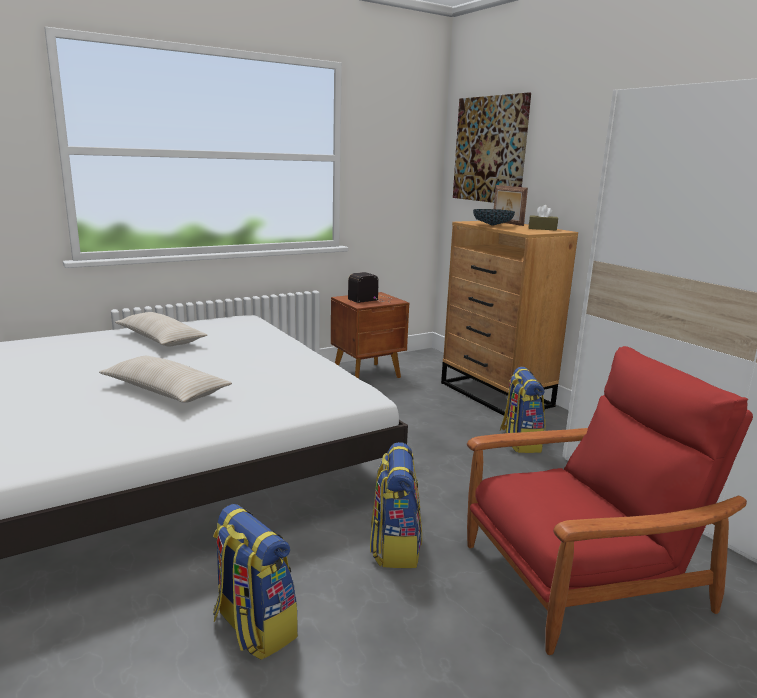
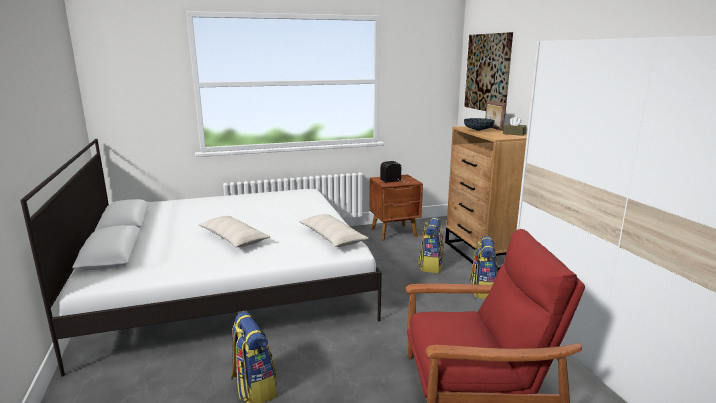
camera: 15 degrees right, 0 degrees up
beige pillow [115,312,207,346] -> beige pillow moved to [299,214,369,247]
backpack [370,442,422,568] -> backpack moved to [418,217,444,273]

